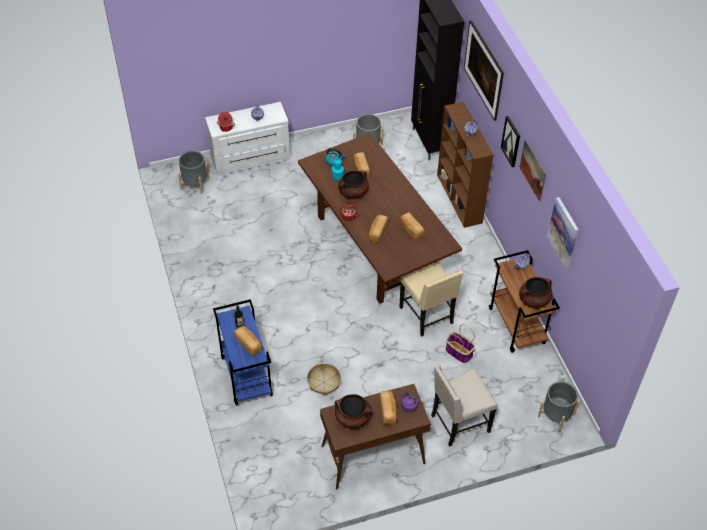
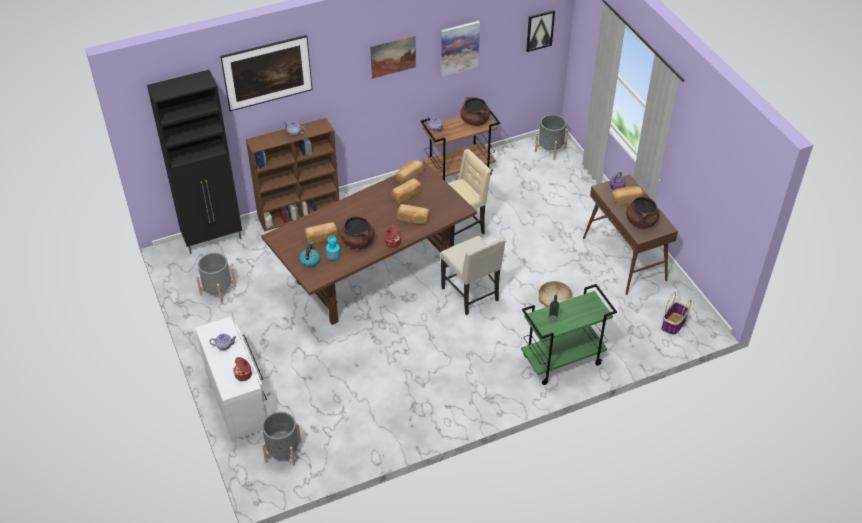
camera: 95 degrees left, 5 degrees down
blue cart [213,299,273,406] -> green cart [521,284,617,385]
bread [234,326,262,356] -> bread moved to [396,160,424,184]
beige chair [431,364,498,447] -> beige chair moved to [440,236,506,315]
basket [446,324,475,363] -> basket moved to [661,292,691,335]
picture [501,116,520,167] -> picture moved to [526,10,555,52]

